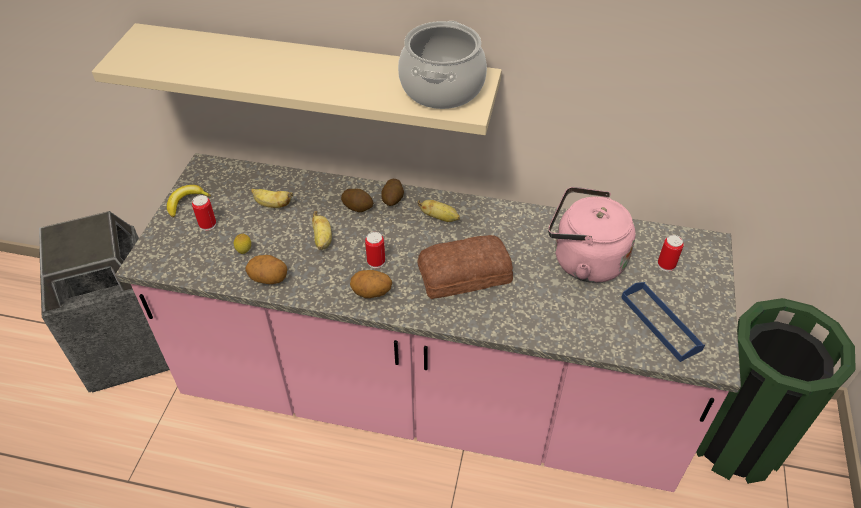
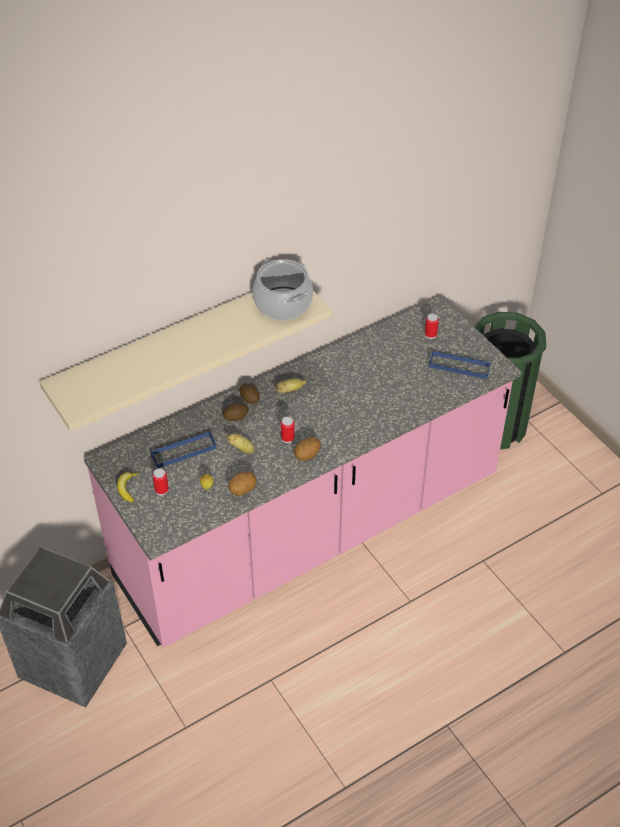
camera: 45 degrees left, 0 degrees up
banana [251,189,293,208] -> blue tray [150,432,217,469]
bread [417,235,513,299] -> none
pink kettle [548,187,636,283] -> none

